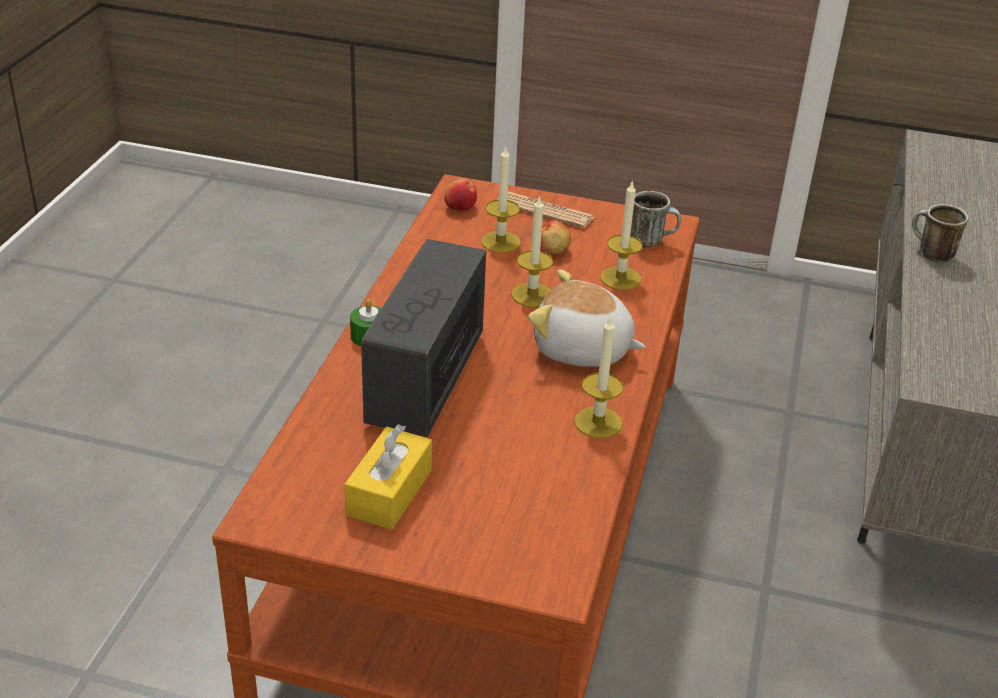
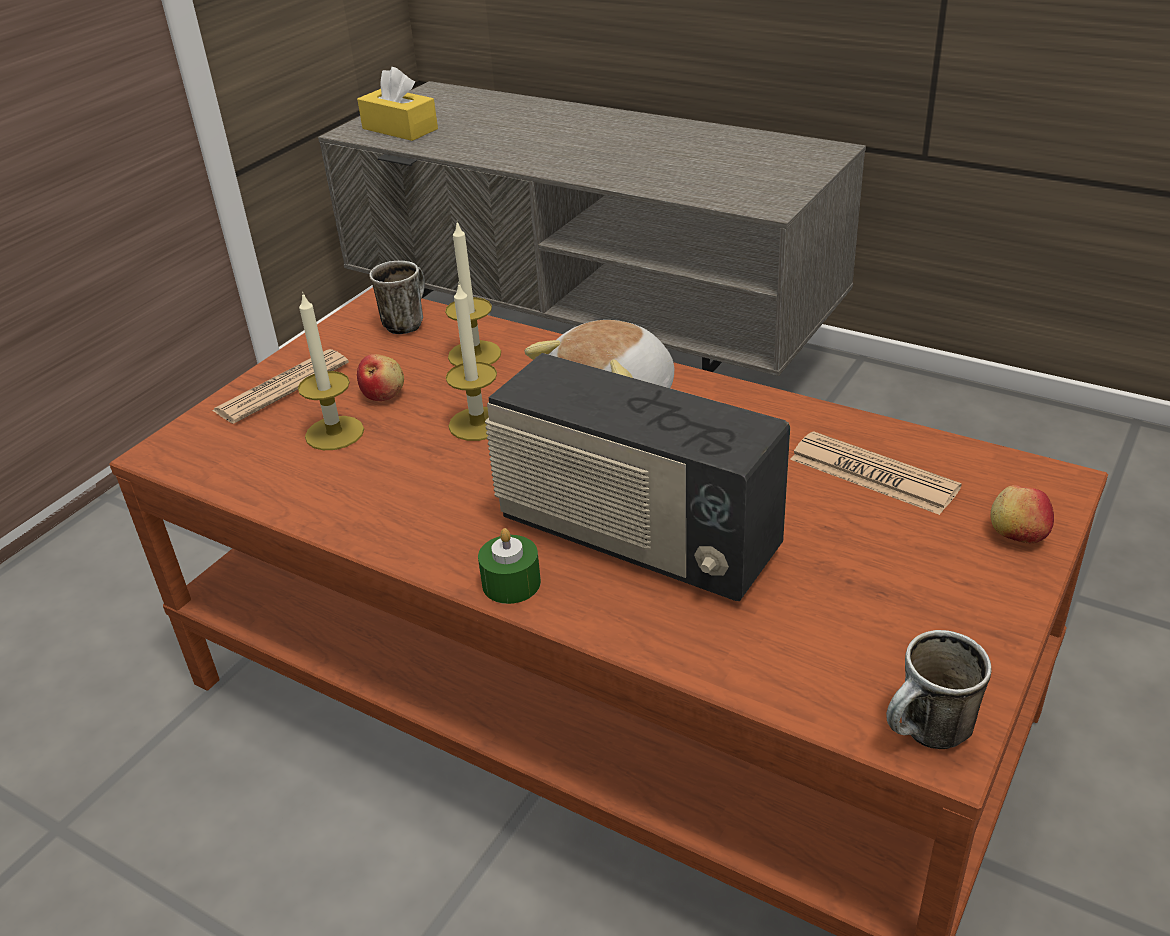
camera: 70 degrees left, 0 degrees up
yellow tissue box [344,424,432,530] -> yellow tissue box moved to [357,67,438,141]
apple [444,179,477,211] -> apple moved to [990,485,1054,543]
candle [574,316,624,438] -> none
mug [912,204,968,263] -> mug moved to [886,630,992,749]
none -> newspaper [790,431,962,515]

